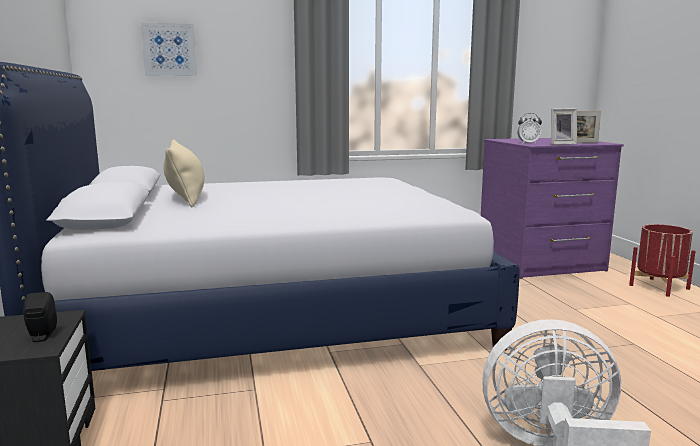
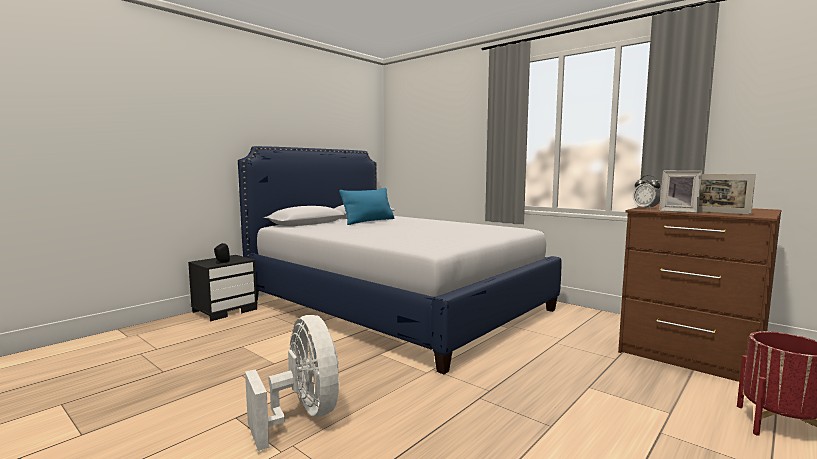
camera: 55 degrees right, 5 degrees down
picture [141,22,197,76] -> none
beige pillow [163,139,205,207] -> blue pillow [339,188,394,225]
purple dresser [481,138,624,279] -> brown dresser [618,204,782,382]

